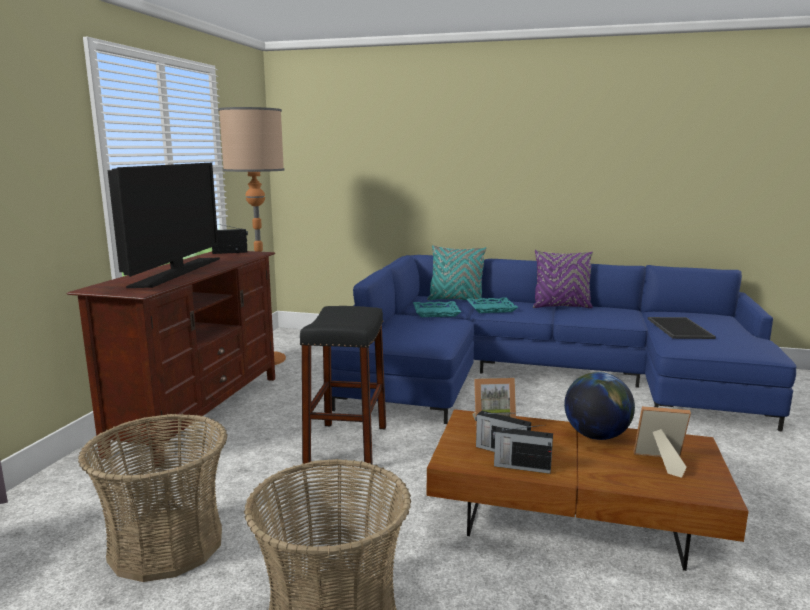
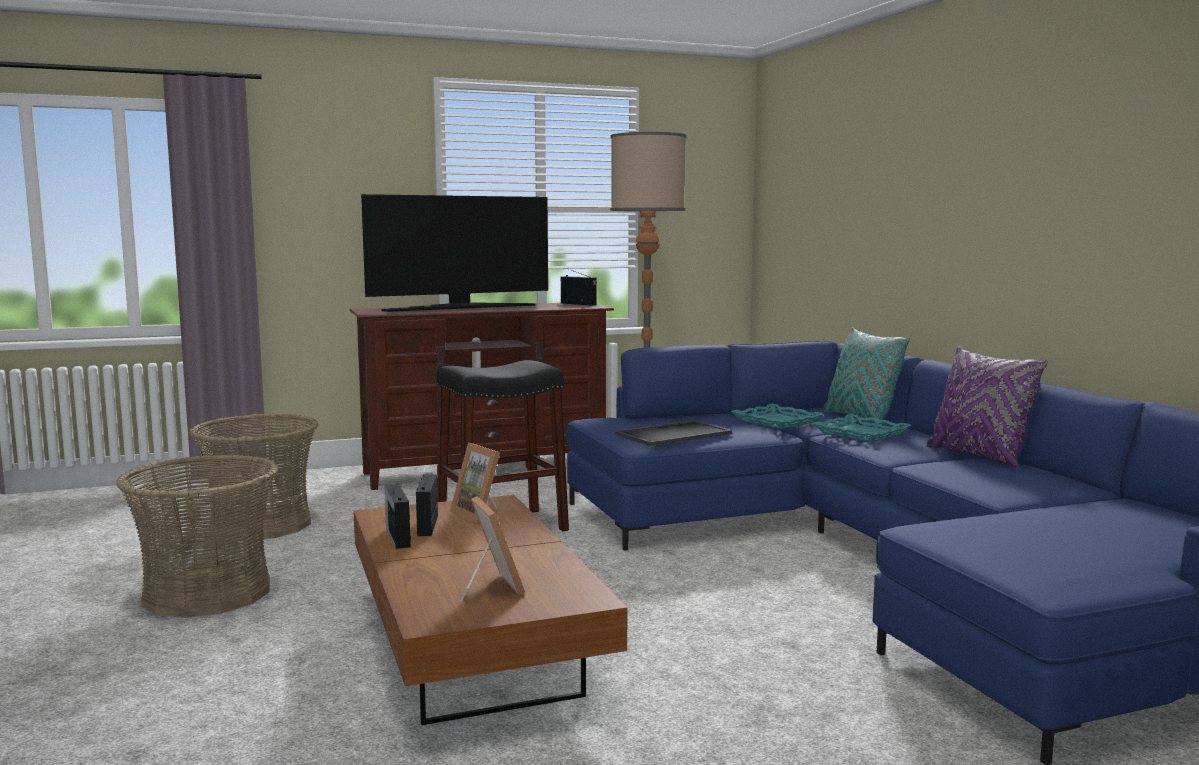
camera: 55 degrees right, 5 degrees down
globe [564,372,635,440] -> none
tray [648,317,716,339] -> tray moved to [615,420,732,446]

